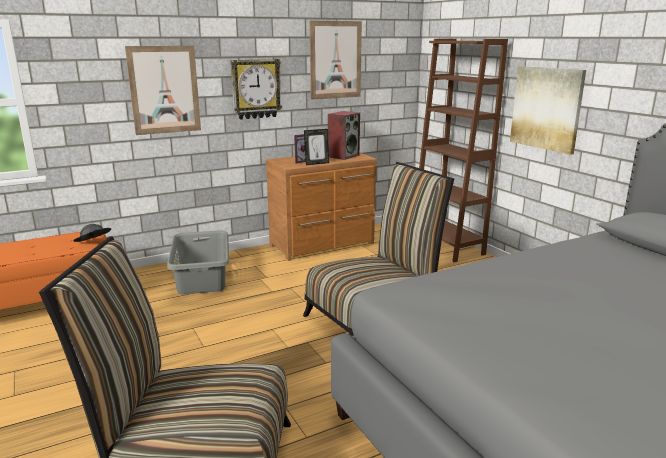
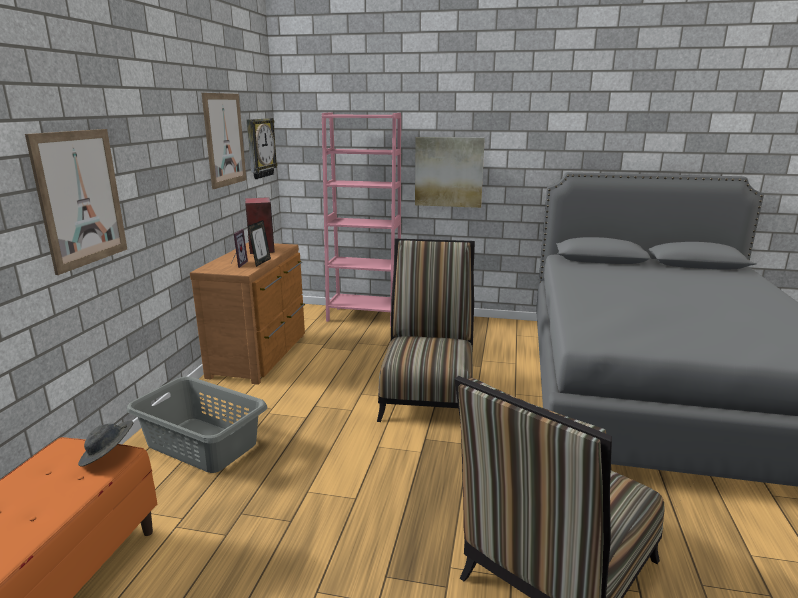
camera: 50 degrees left, 0 degrees up
wall clock [231,59,282,120] -> wall clock moved to [247,118,278,179]
brown bookcase [419,39,508,262] -> pink bookcase [322,113,401,327]

